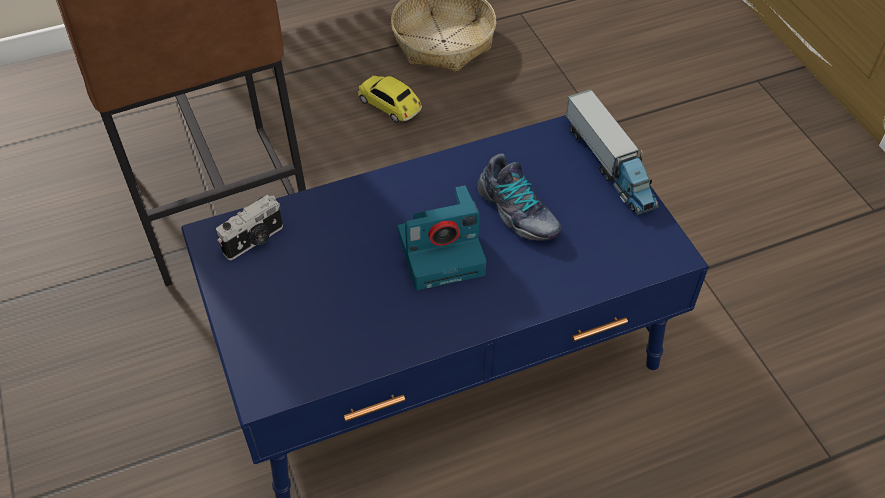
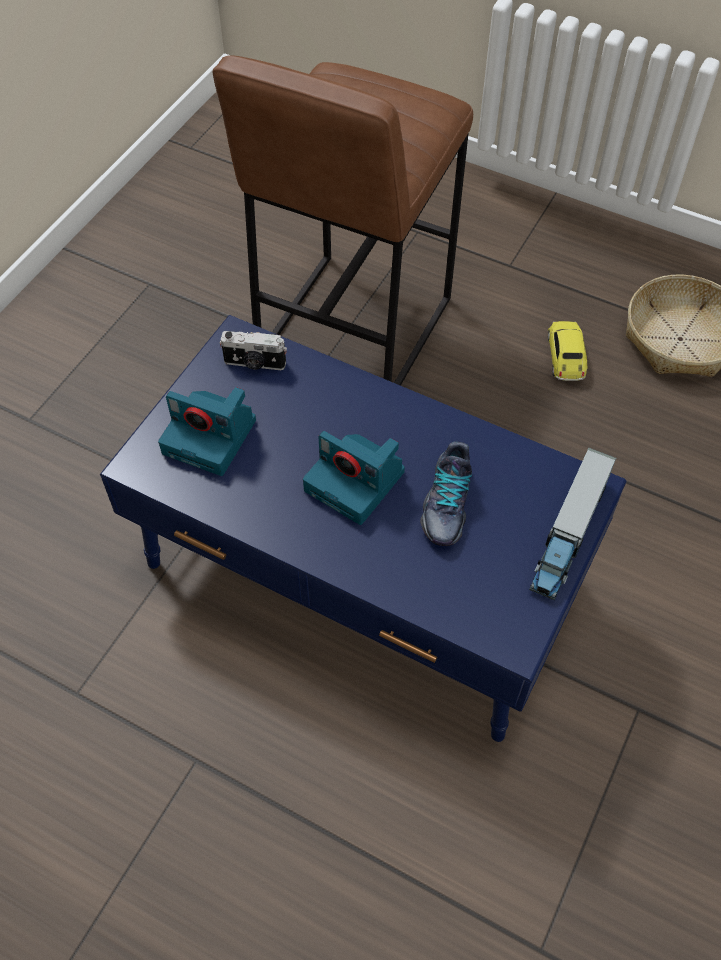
camera: 50 degrees right, 5 degrees up
none -> camera [158,387,256,476]

